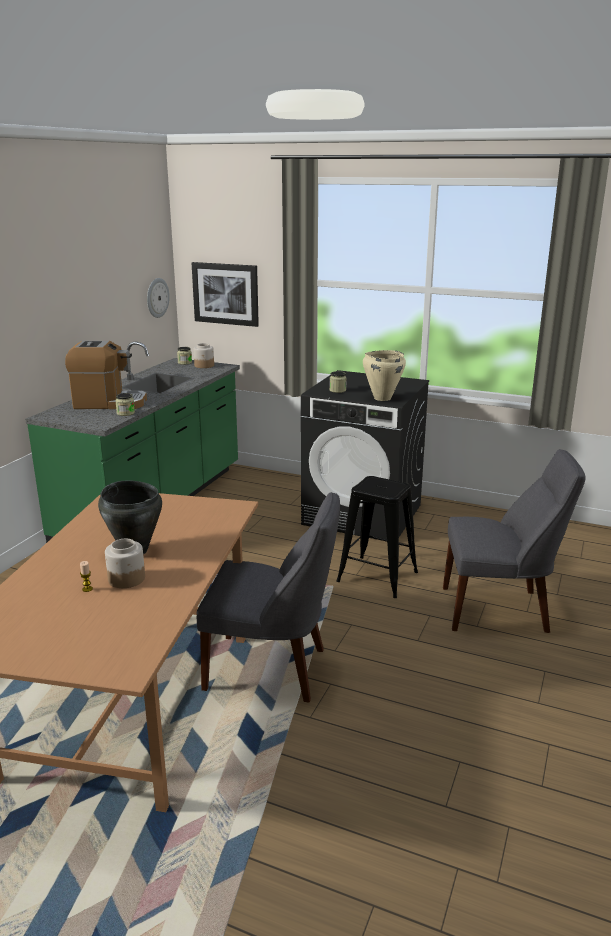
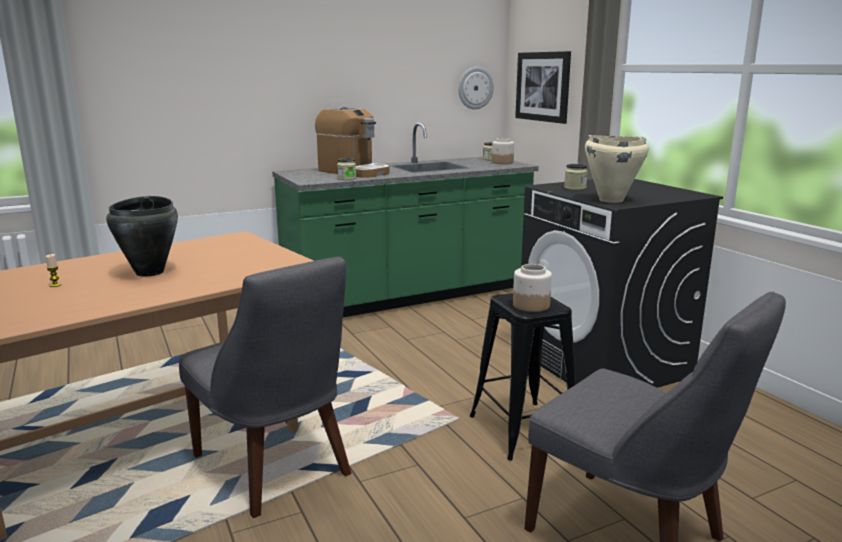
camera: 40 degrees right, 5 degrees down
jar [105,539,145,588] -> jar moved to [513,264,552,312]

